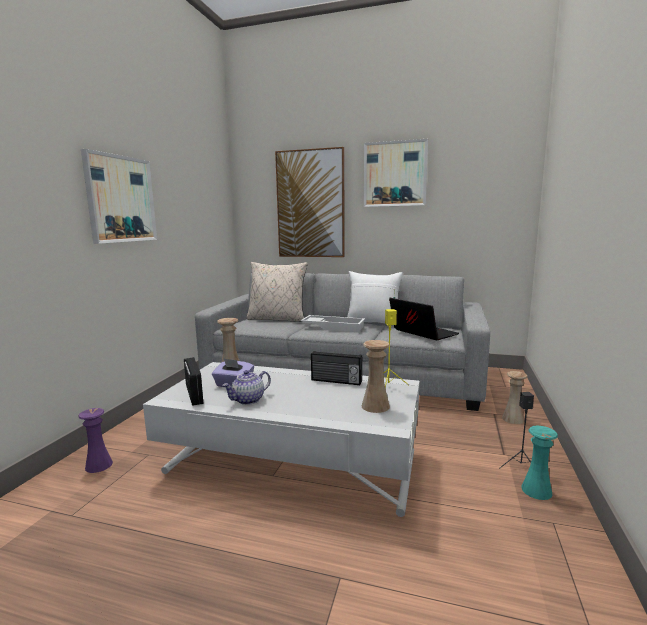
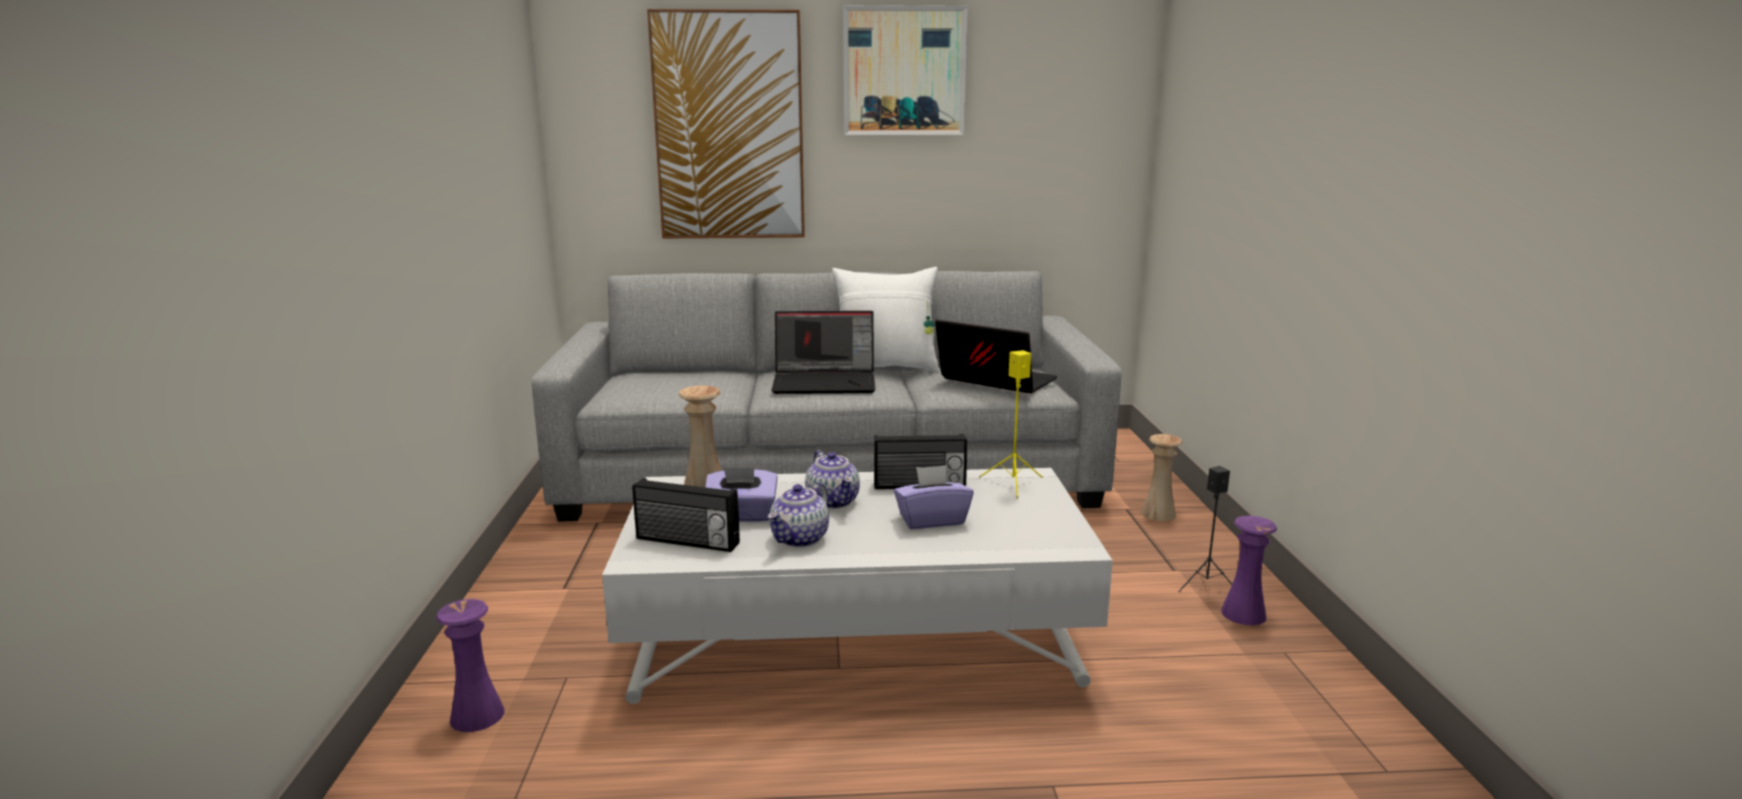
camera: 20 degrees left, 5 degrees up
picture [81,149,157,244] -> none
radio [184,357,204,406] -> radio turned 150 degrees clockwise [632,478,740,552]
beige pillow [247,262,308,322] -> none
white tray [301,315,365,332] -> laptop [771,311,875,394]
beige vase [361,340,390,413] -> none
turquoise vase [521,426,558,500] -> purple vase [1221,516,1277,626]
none -> teapot [805,450,860,509]
none -> purple tissue box [894,465,974,529]

